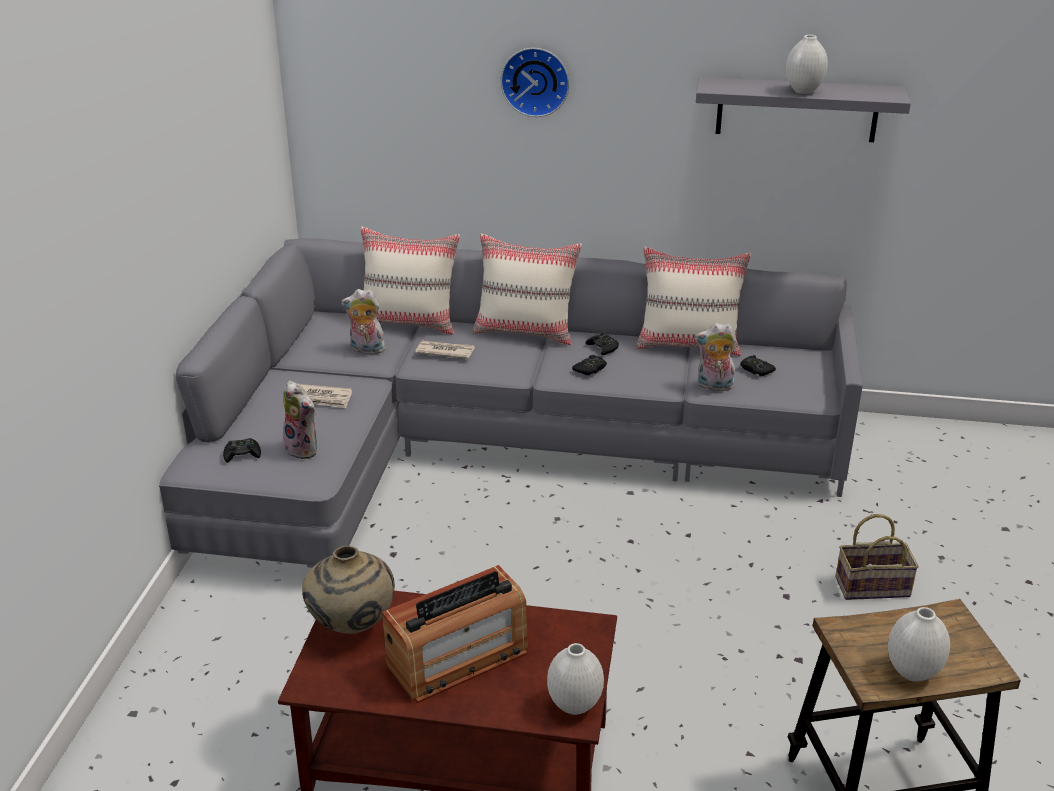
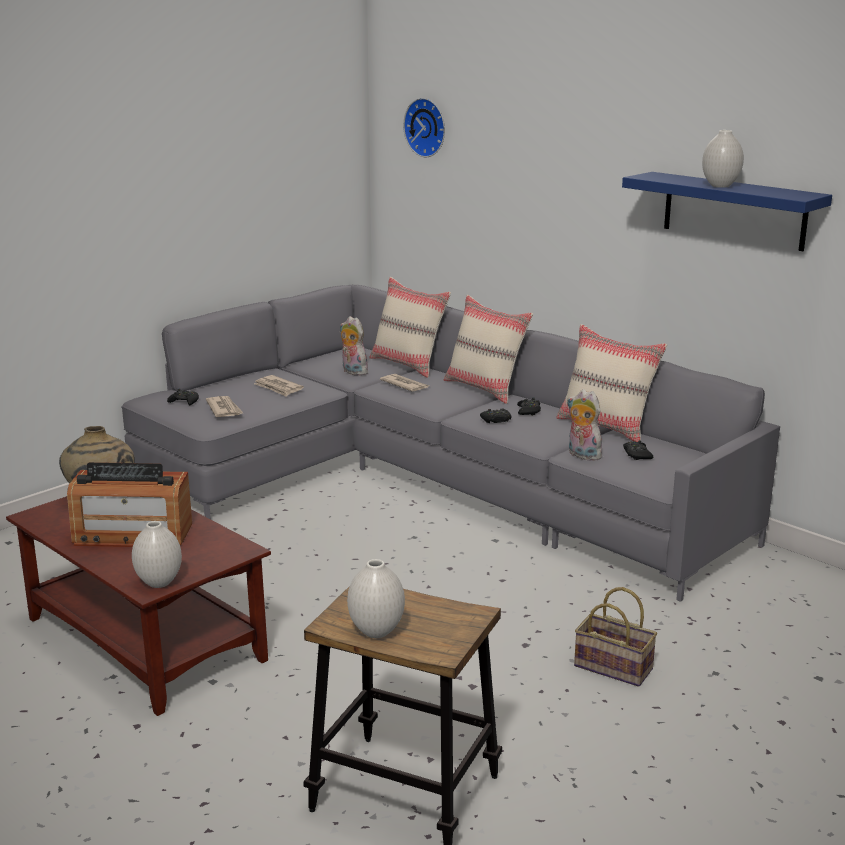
camera: 35 degrees right, 10 degrees down
plush toy [283,380,318,460] -> newspaper [206,396,243,417]
wall clock [500,48,570,117] -> wall clock moved to [403,98,445,157]
grey shelf [696,77,911,142] -> blue shelf [622,172,832,251]

